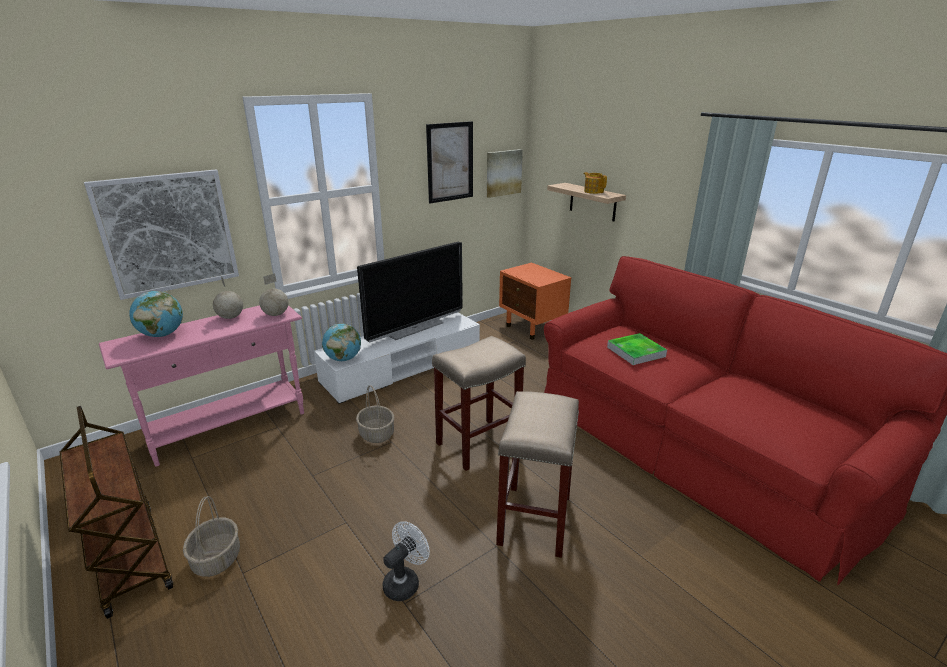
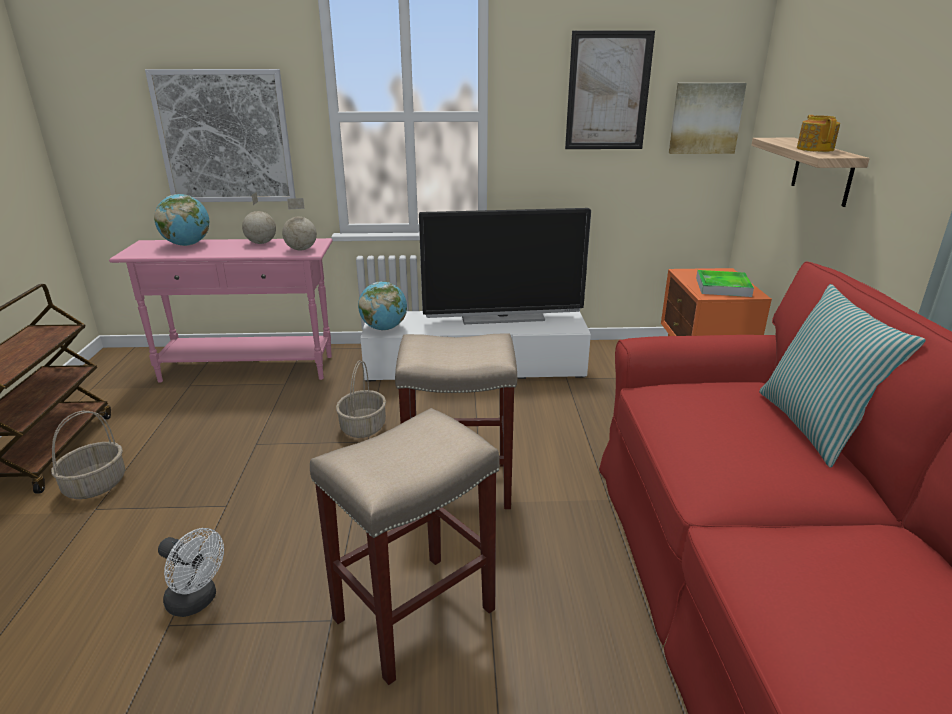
camera: 35 degrees right, 0 degrees up
white fan [382,521,430,601] -> white fan turned 45 degrees clockwise [158,528,224,617]
tray [607,333,667,365] -> tray moved to [696,270,754,297]
none -> pillow [759,284,926,468]

